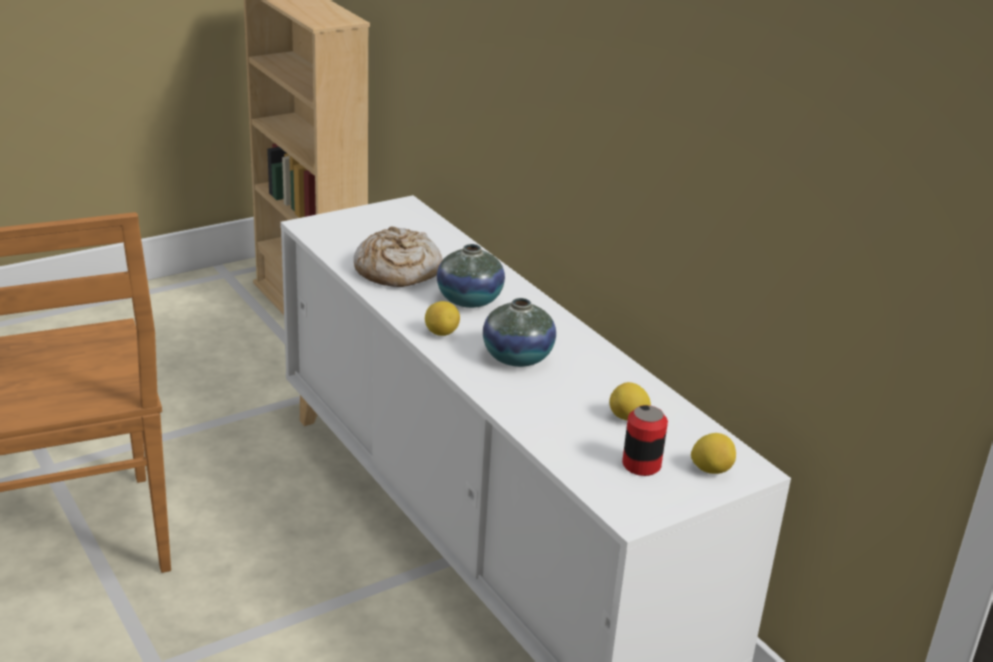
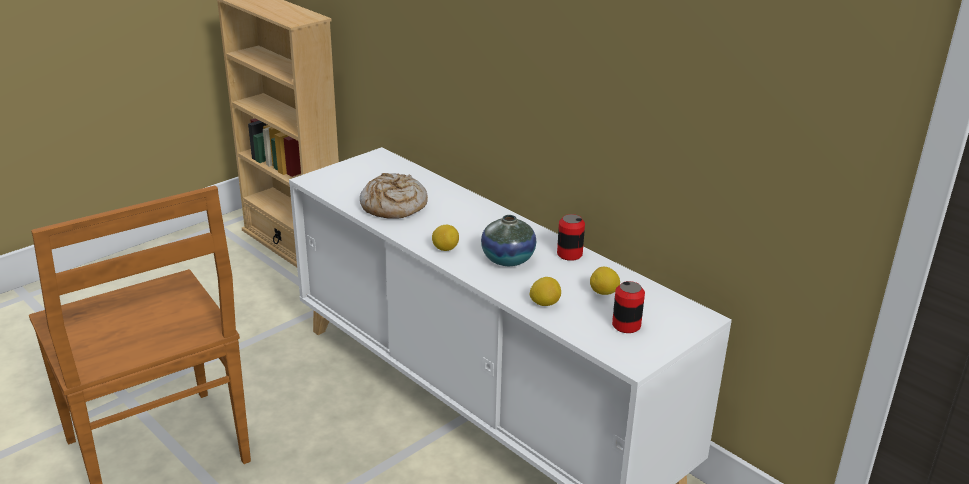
camera: 10 degrees left, 0 degrees up
vase [437,244,505,308] -> none
lemon [691,433,736,474] -> lemon moved to [529,277,561,306]
none -> can [557,214,585,261]

